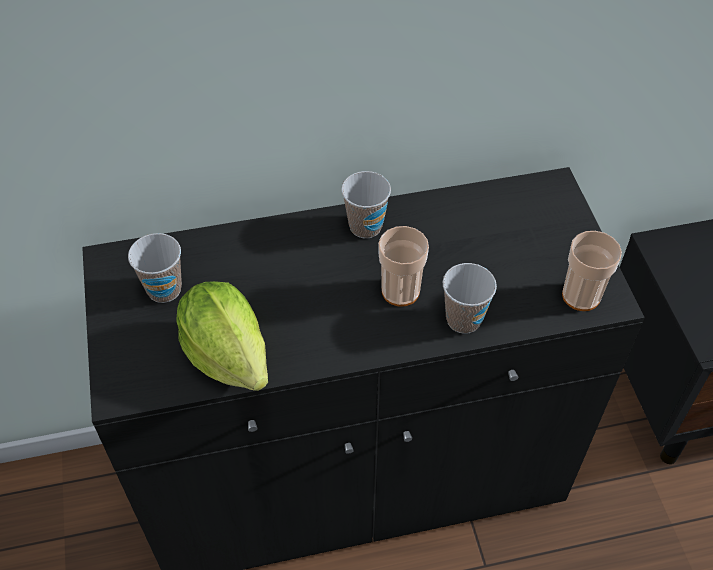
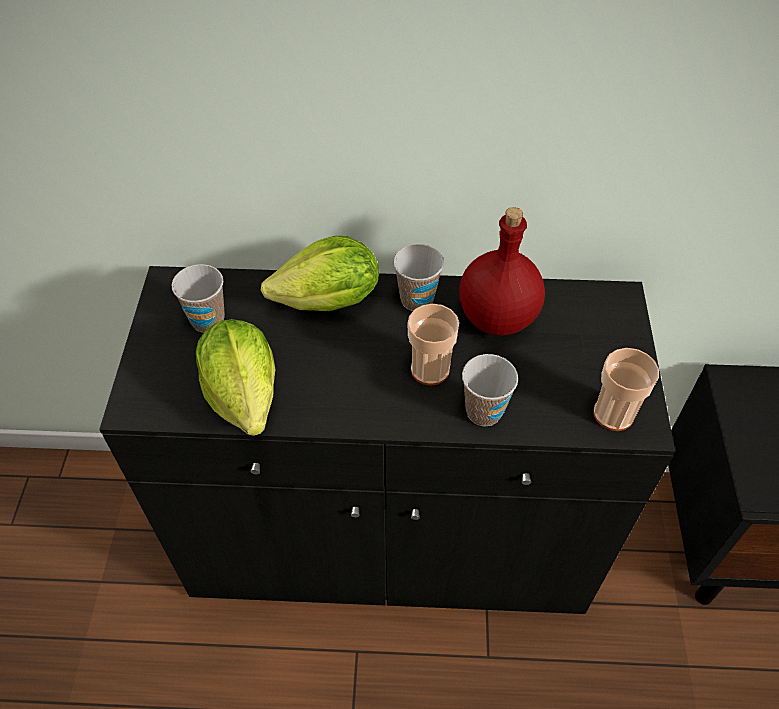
camera: 15 degrees right, 0 degrees up
none -> lettuce [261,236,379,311]
none -> red bottle [459,207,545,336]

